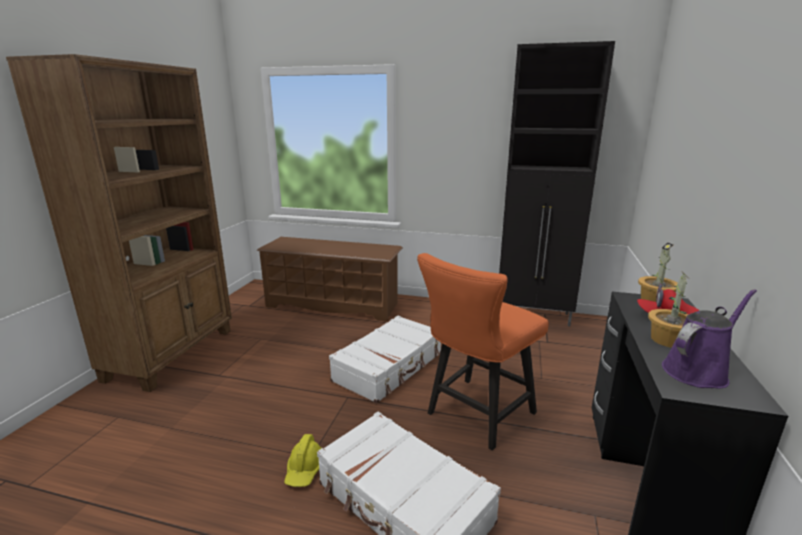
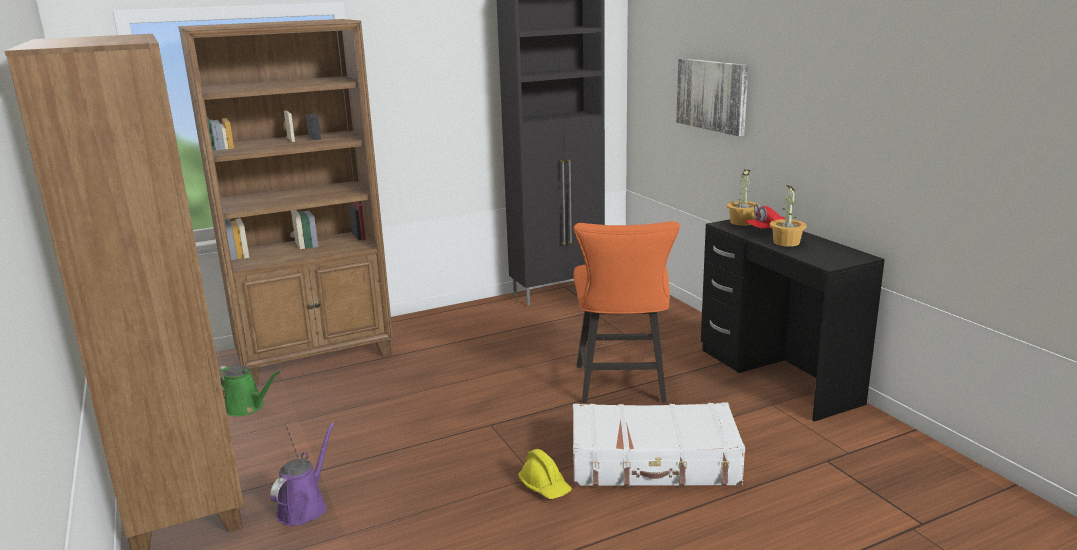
camera: 40 degrees left, 0 degrees up
brown shoe rack [256,237,403,322] -> brown bookcase [178,19,393,384]
white suitcase [329,316,441,403] -> none
purple watering can [662,289,757,389] -> purple watering can moved to [270,423,334,526]
none -> green watering can [218,365,280,416]
none -> picture [676,58,748,136]

